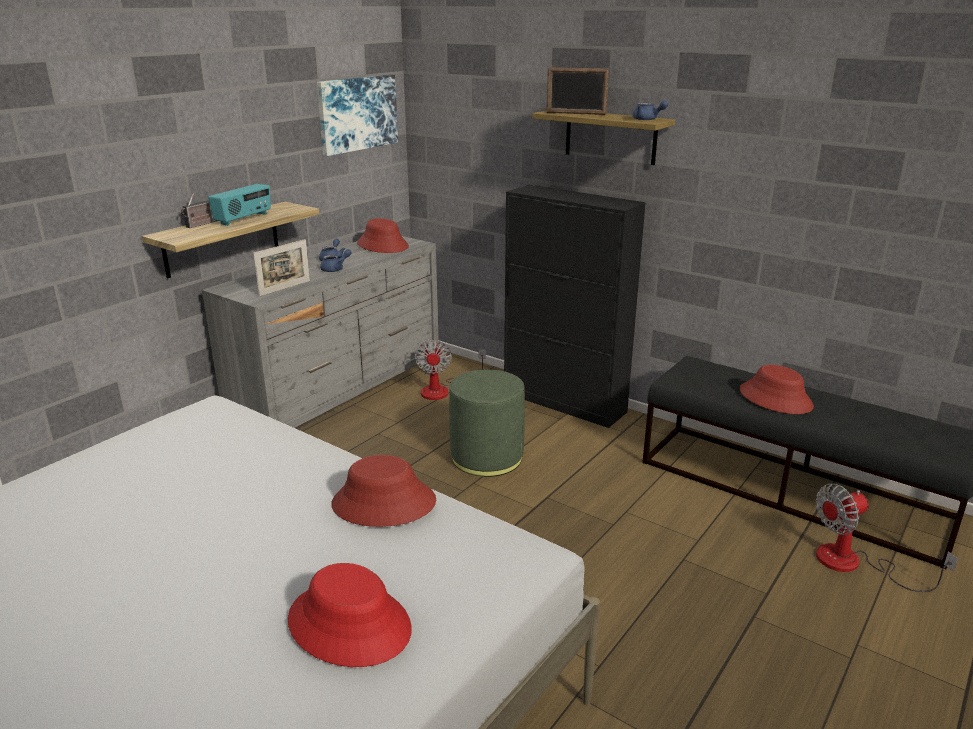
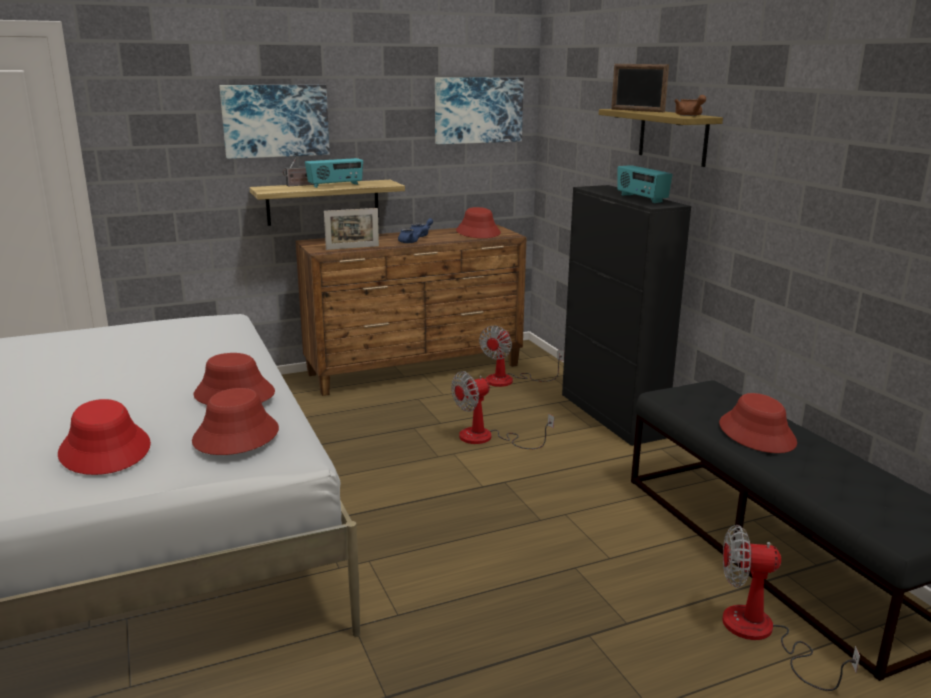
camera: 30 degrees right, 5 degrees down
grey dresser [202,236,439,428] -> brown dresser [296,225,527,396]
green ottoman [449,369,525,477] -> fan [451,371,554,449]
blue teapot [632,100,668,120] -> brown teapot [674,95,706,116]
none -> red hat [192,388,279,455]
none -> picture [219,84,330,159]
none -> radio [617,165,672,203]

